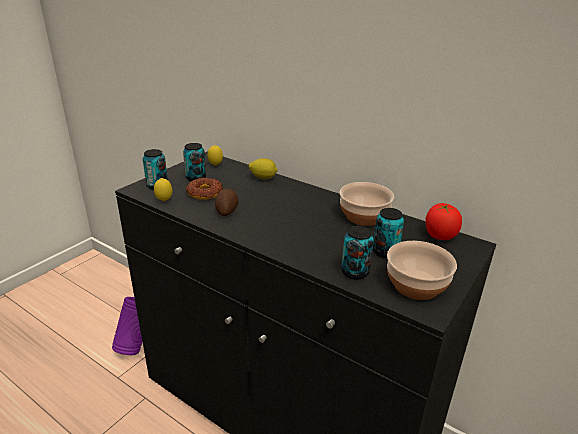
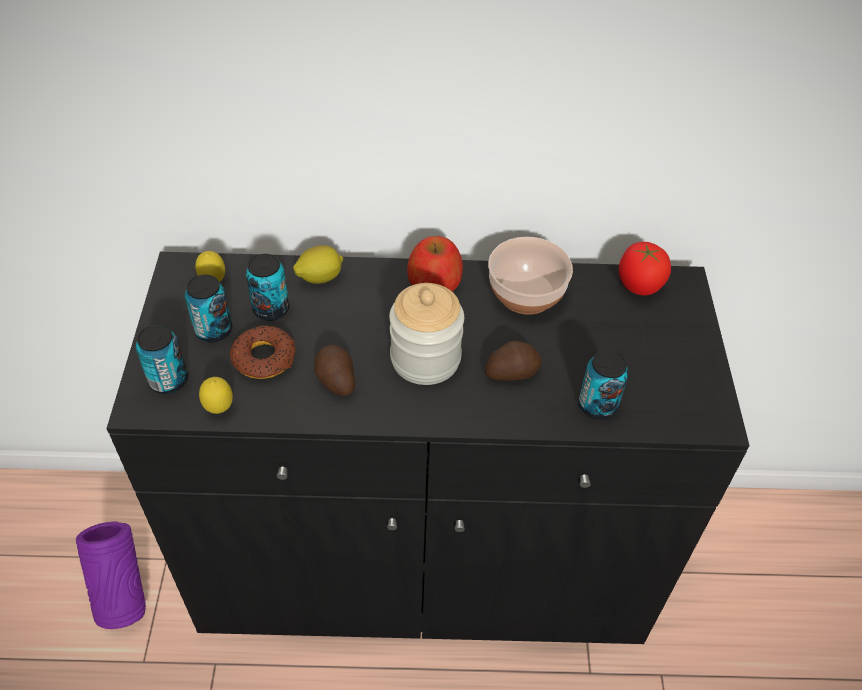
camera: 35 degrees left, 20 degrees up
can [373,208,404,258] -> can moved to [246,254,289,321]
bowl [387,241,457,300] -> none
none -> jar [389,283,464,385]
none -> apple [407,236,463,292]
none -> potato [485,341,542,381]

